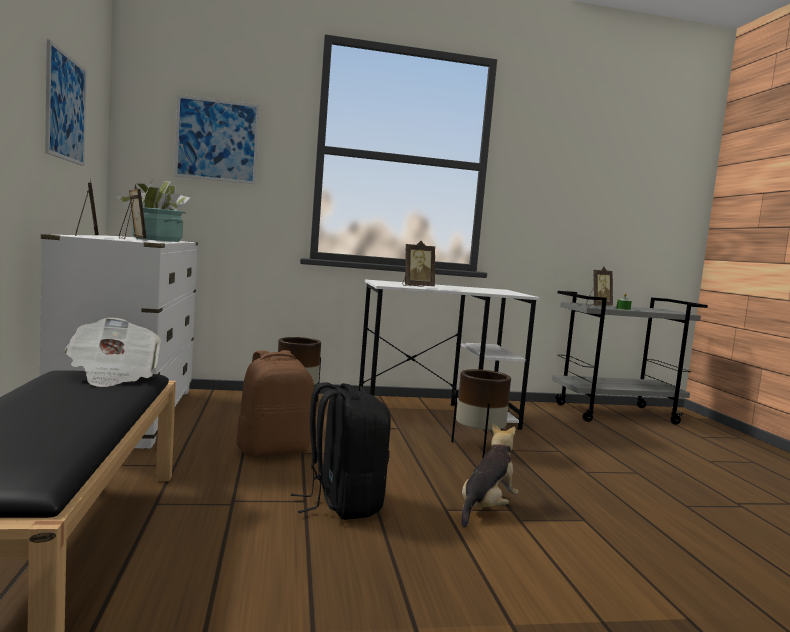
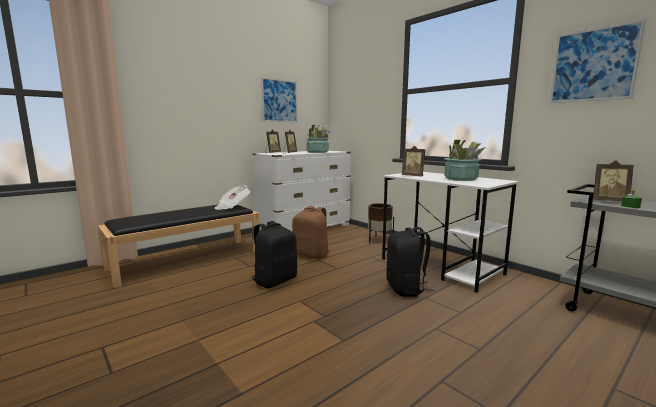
camera: 60 degrees right, 5 degrees up
picture [174,95,260,184] -> picture moved to [549,19,646,103]
brown planter [451,369,511,459] -> black backpack [386,227,435,297]
plush toy [462,423,519,528] -> none
none -> potted plant [444,140,486,181]

